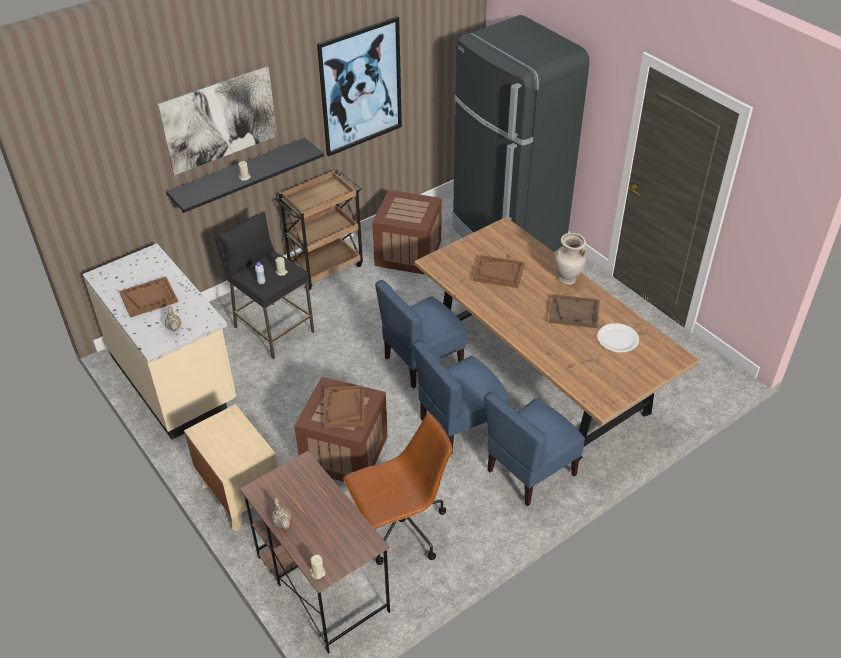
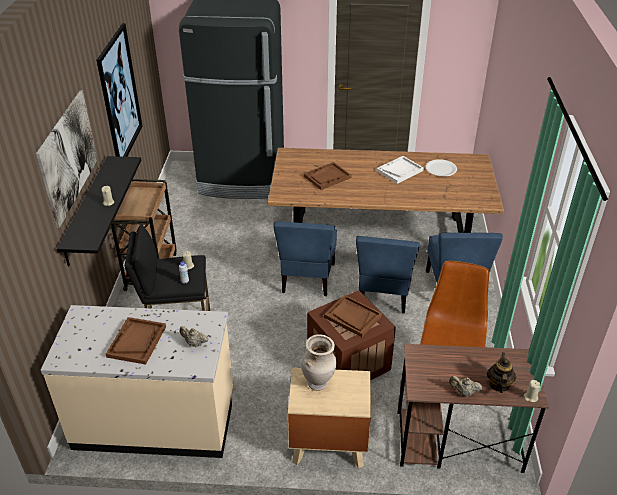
camera: 50 degrees left, 5 degrees down
crate [372,190,442,275] -> none
brown tray [549,294,600,328] -> white tray [376,156,424,184]
beige vase [554,233,587,285] -> beige vase moved to [301,334,336,391]
none -> teapot [487,352,516,393]

